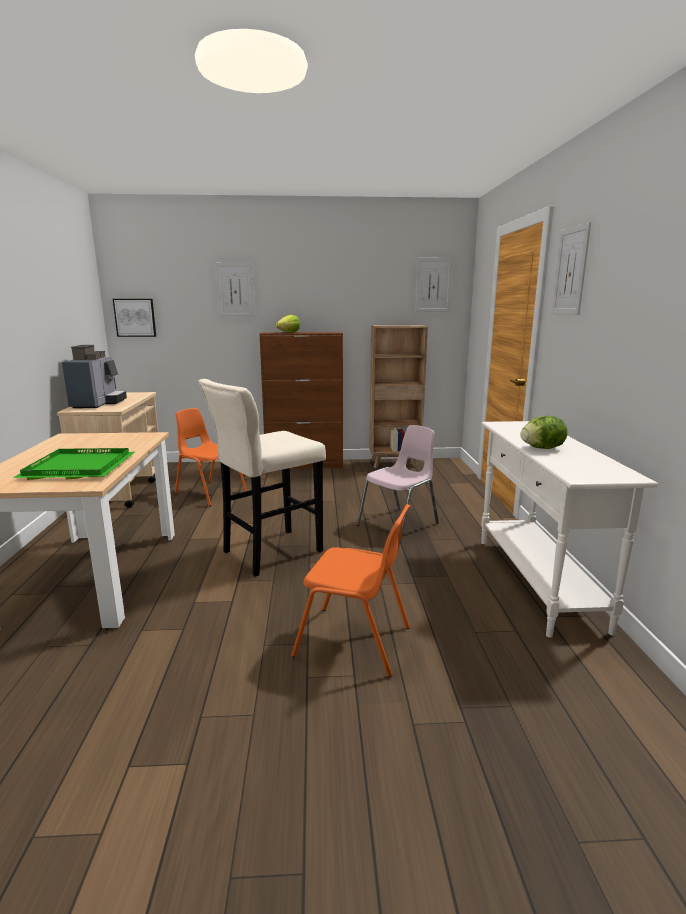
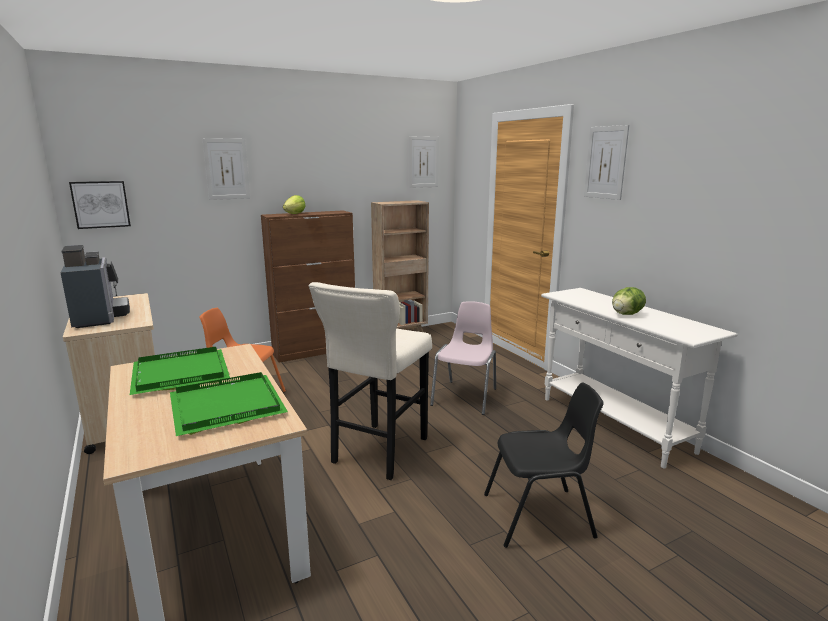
camera: 25 degrees left, 0 degrees up
orange chair [292,504,410,677] -> black chair [484,382,604,548]
none -> green tray [130,347,230,395]

